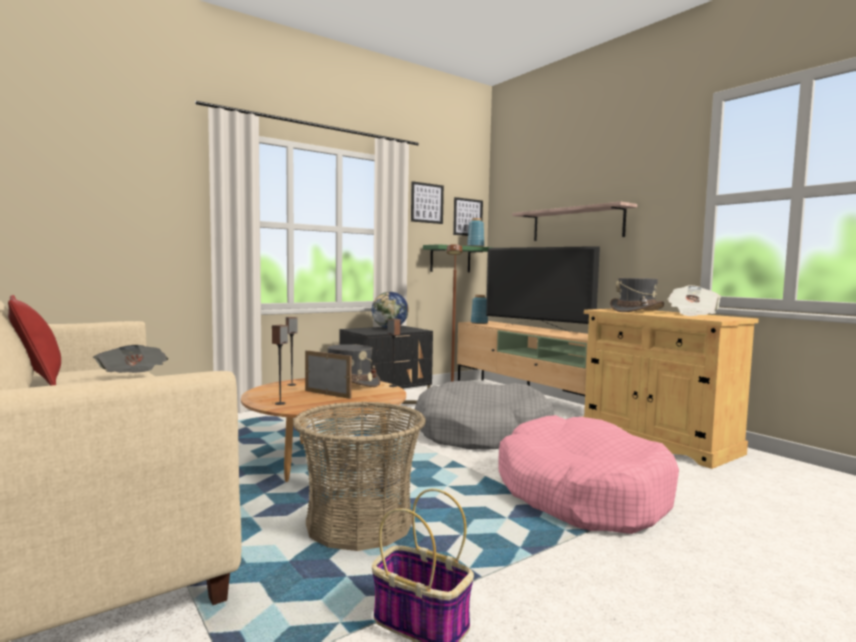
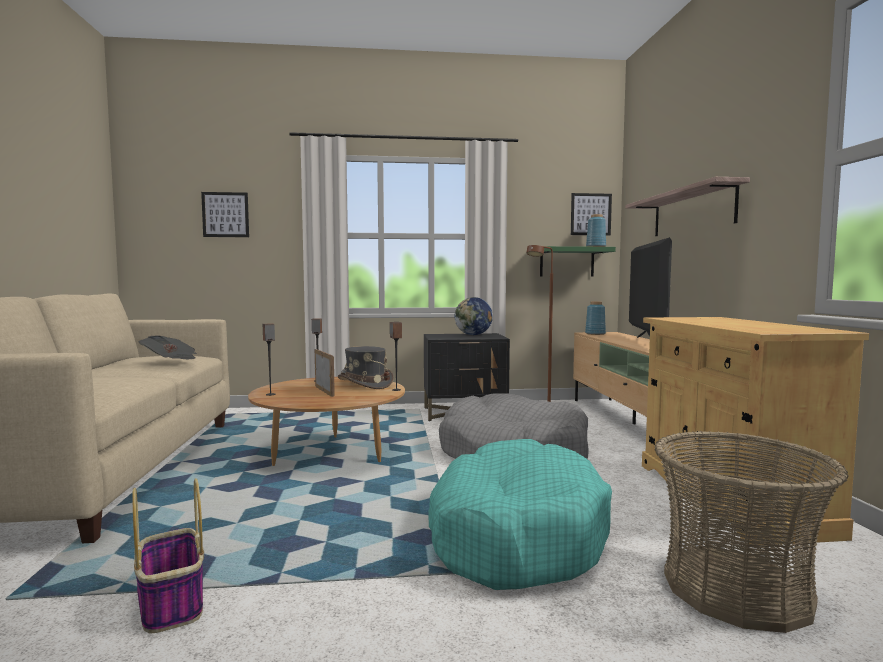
camera: 30 degrees right, 0 degrees up
red pillow [8,295,61,386] -> none
basket [293,402,426,551] -> basket moved to [655,431,849,633]
picture [411,181,444,224] -> picture moved to [201,192,249,237]
television [486,246,600,332] -> television turned 150 degrees counterclockwise [629,237,672,338]
pink dog bed [499,415,679,534] -> turquoise dog bed [428,439,612,590]
grey hat [610,278,664,312] -> none
newspaper [667,285,721,316] -> none

